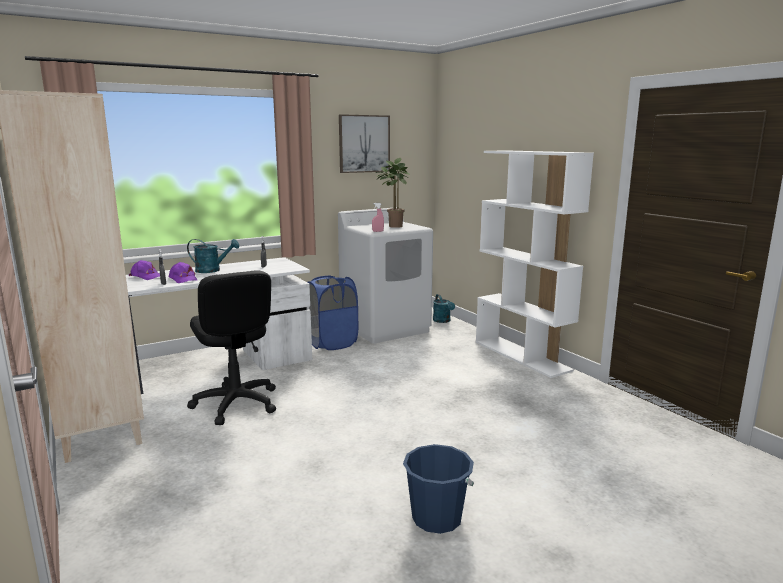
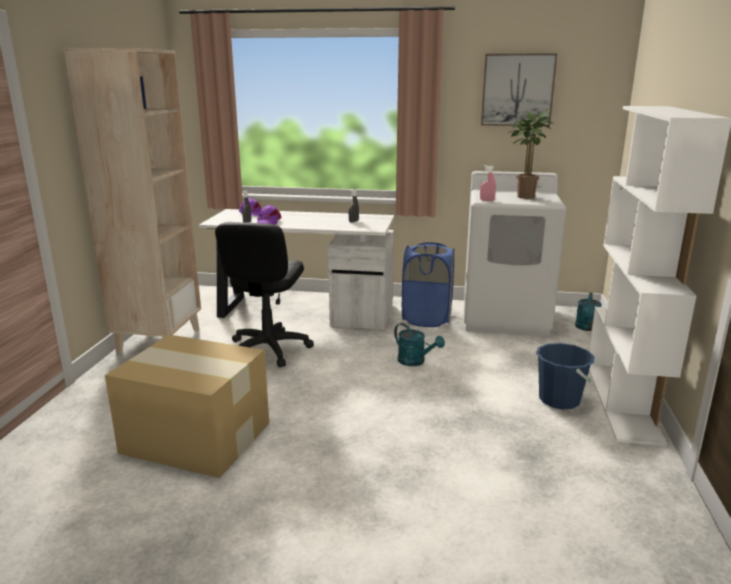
camera: 40 degrees right, 5 degrees up
turquoise watering can [187,239,239,273] -> turquoise watering can moved to [394,323,445,366]
blue bucket [403,444,474,534] -> blue bucket moved to [536,343,595,409]
none -> cardboard box [105,335,269,478]

